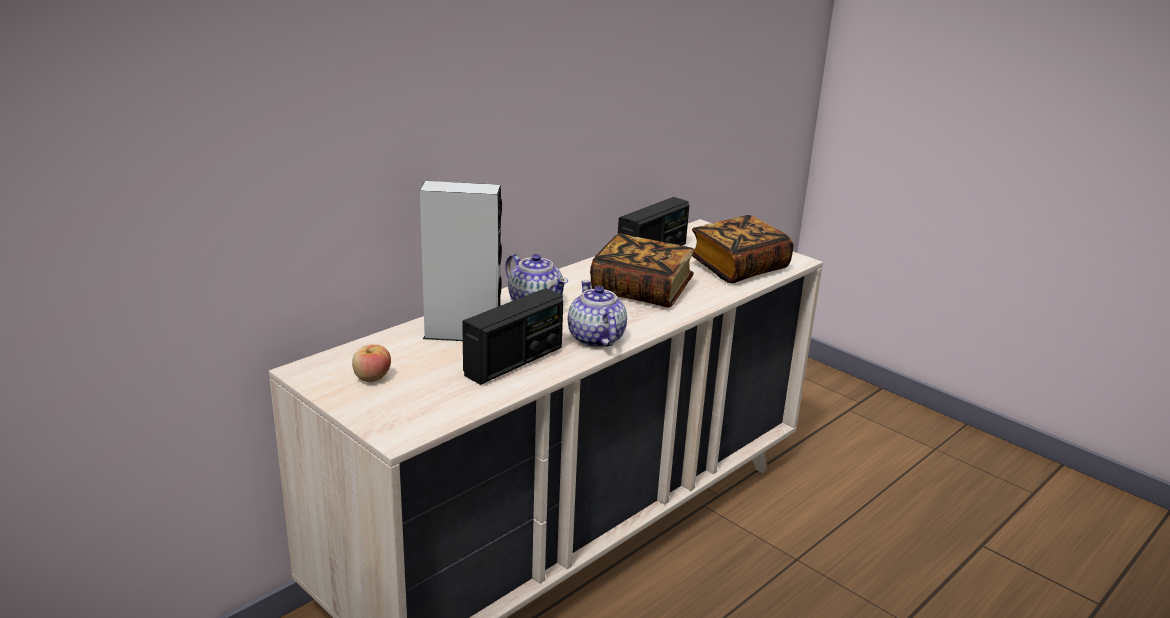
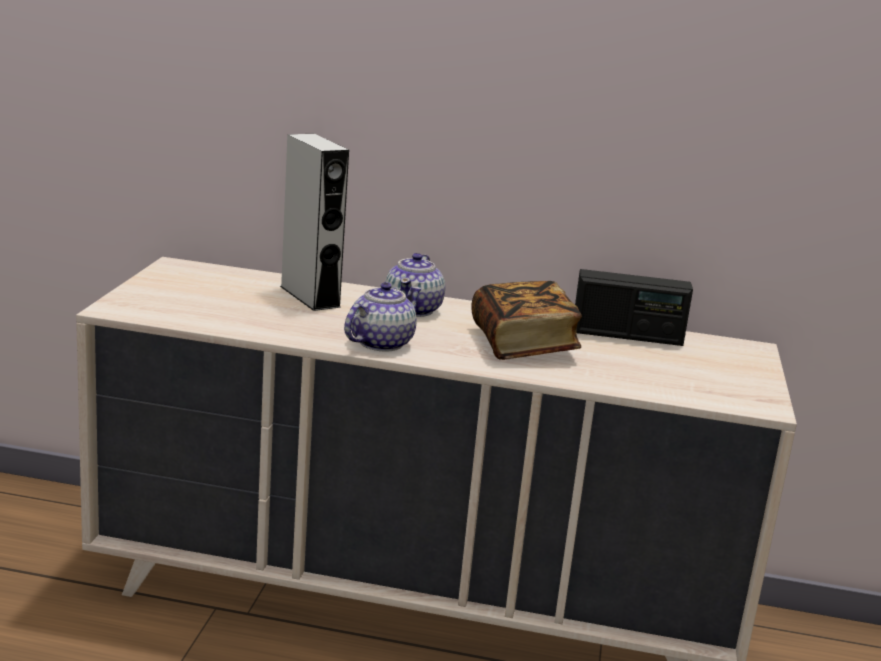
camera: 55 degrees right, 5 degrees down
apple [352,344,391,382] -> none
radio [462,288,563,385] -> none
book [692,215,794,283] -> none

